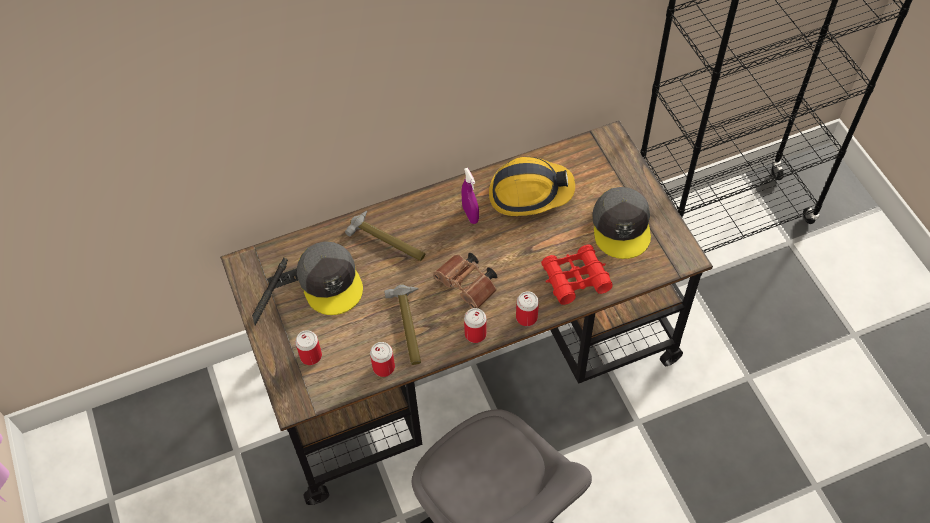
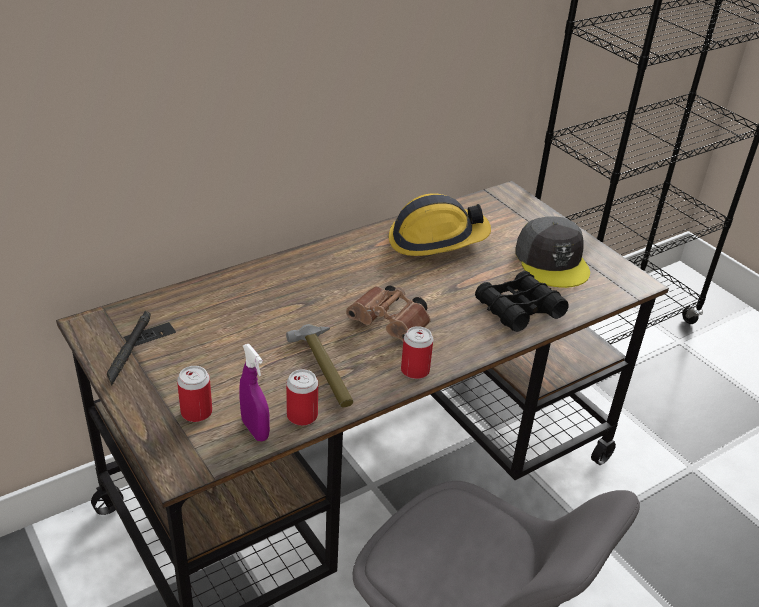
camera: 15 degrees left, 20 degrees down
grey cap [297,241,363,315] -> none
hammer [345,211,425,261] -> none
purple spray bottle [462,168,479,224] -> purple spray bottle moved to [239,344,270,441]
can [516,291,539,326] -> none
red binoculars [541,245,613,305] -> black binoculars [475,271,569,332]

